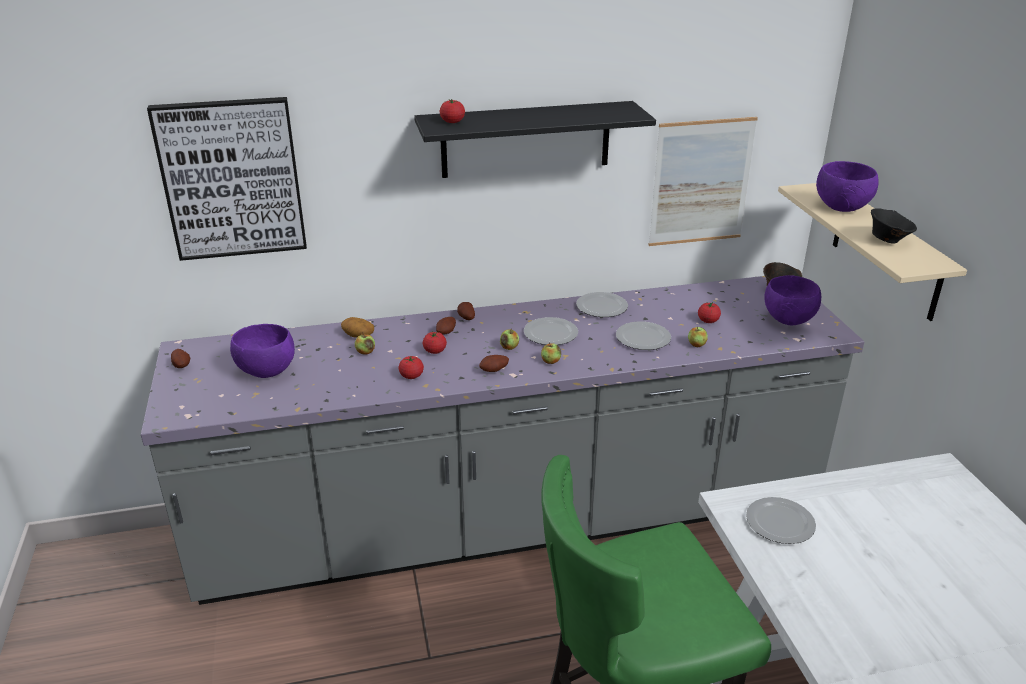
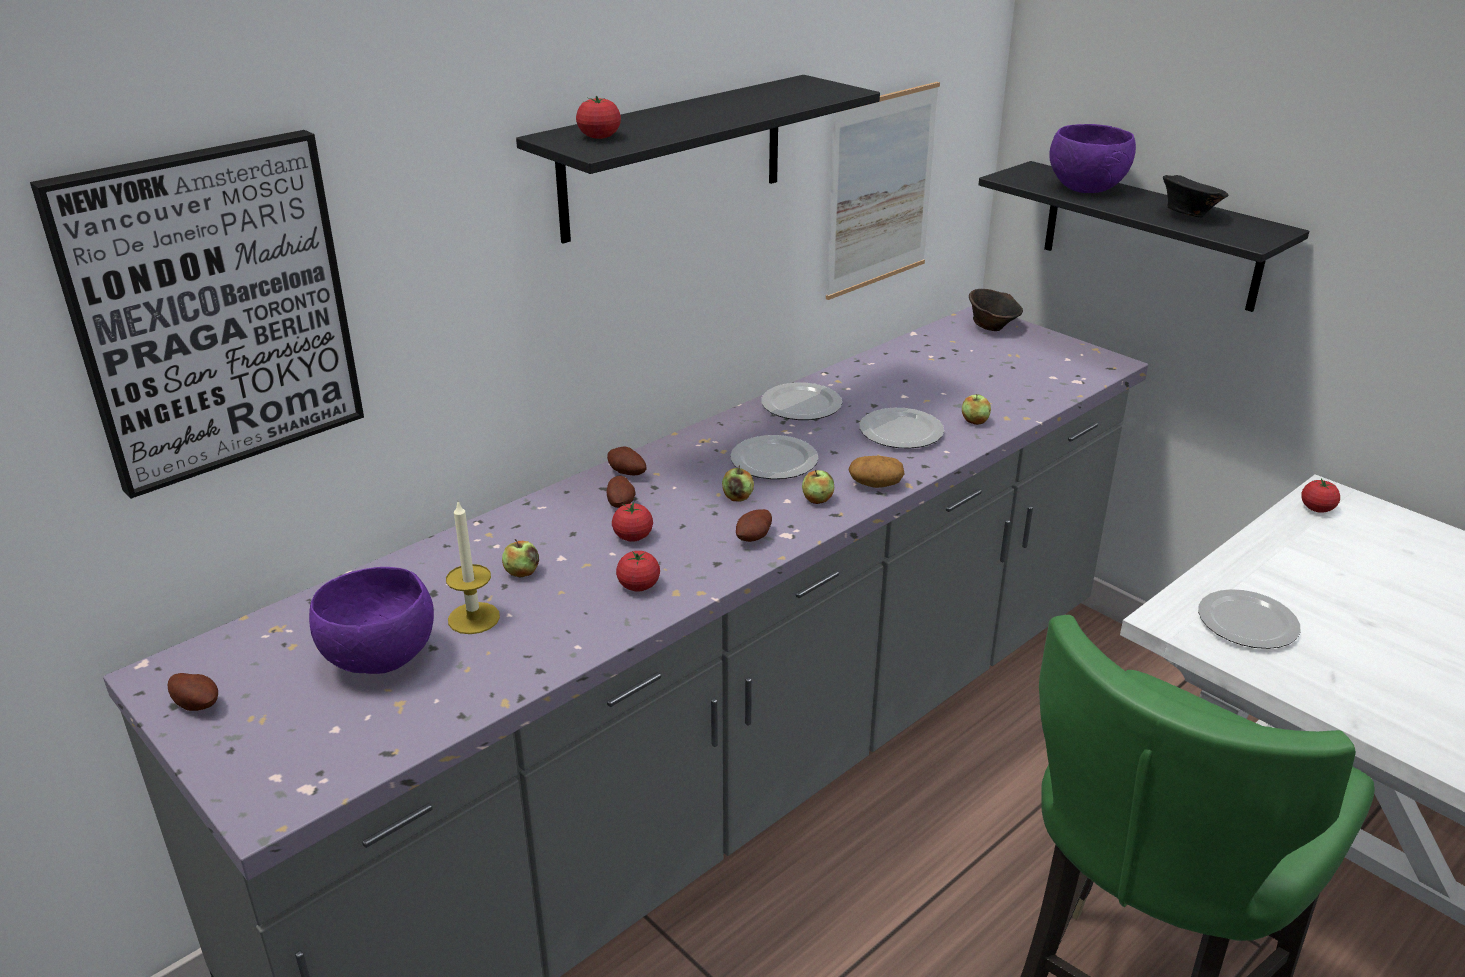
camera: 30 degrees left, 0 degrees up
potato [341,317,374,338] -> potato moved to [848,456,904,488]
tomato [698,302,721,323] -> tomato moved to [1301,479,1340,513]
purple bowl [764,275,821,325] -> none
beige shelf [778,183,967,321] -> black shelf [978,161,1309,312]
none -> candle [446,502,500,634]

